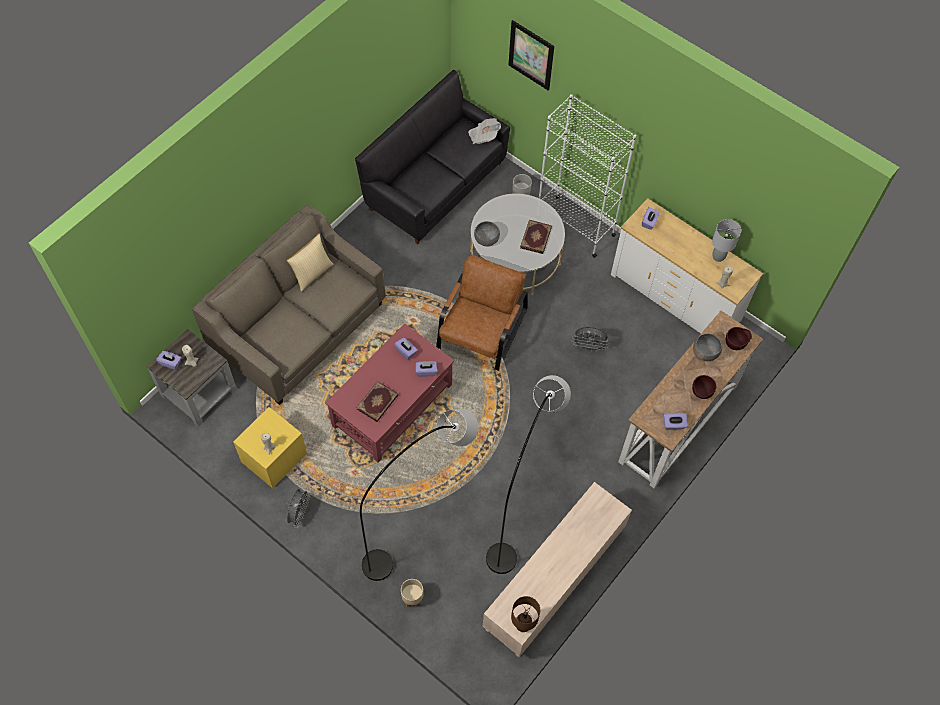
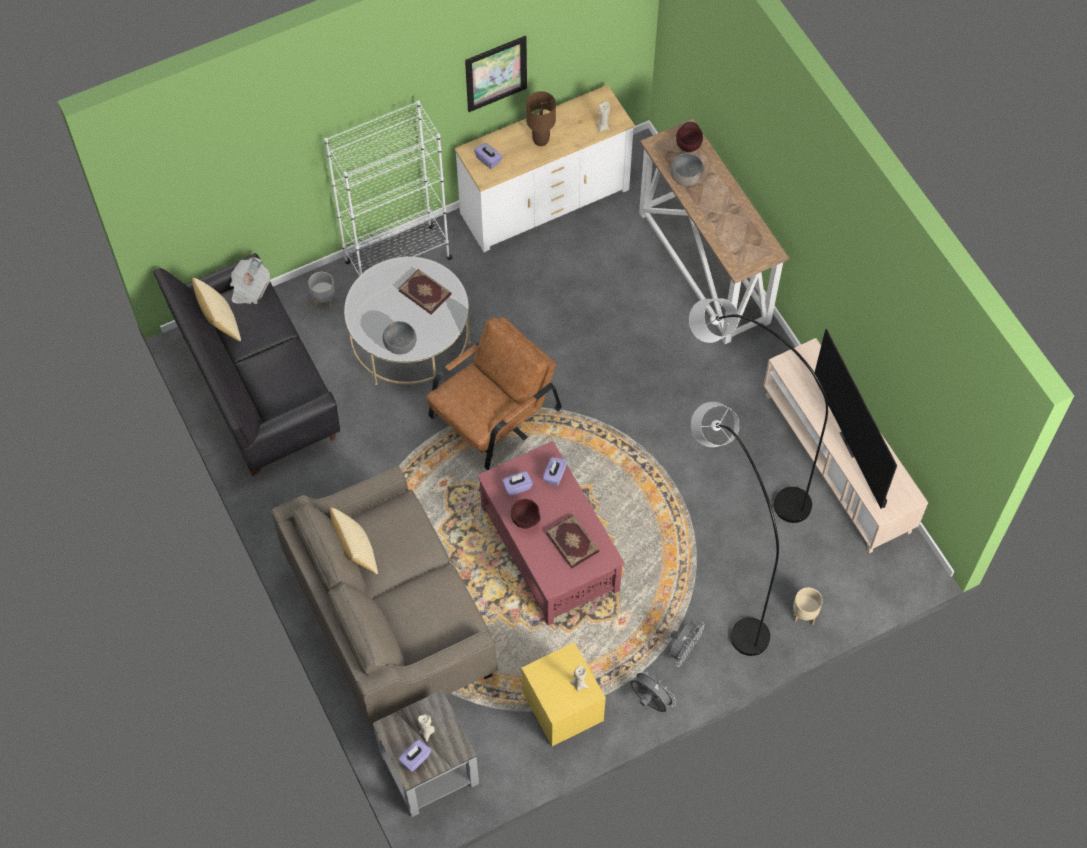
camera: 65 degrees left, 0 degrees up
brown armchair [436,255,528,371] -> brown armchair turned 90 degrees clockwise [427,317,561,470]
picture [508,20,554,91] -> picture moved to [465,36,527,112]
brown table lamp [511,596,540,632] -> brown table lamp moved to [526,91,556,146]
grey fan [572,327,609,351] -> grey fan moved to [669,619,705,667]
purple tissue box [664,413,687,430] -> none
brown bowl [692,375,716,399] -> brown bowl moved to [511,499,540,529]
grey table lamp [712,219,741,262] -> none
none -> pillow [192,278,241,341]
none -> television [814,329,897,509]

